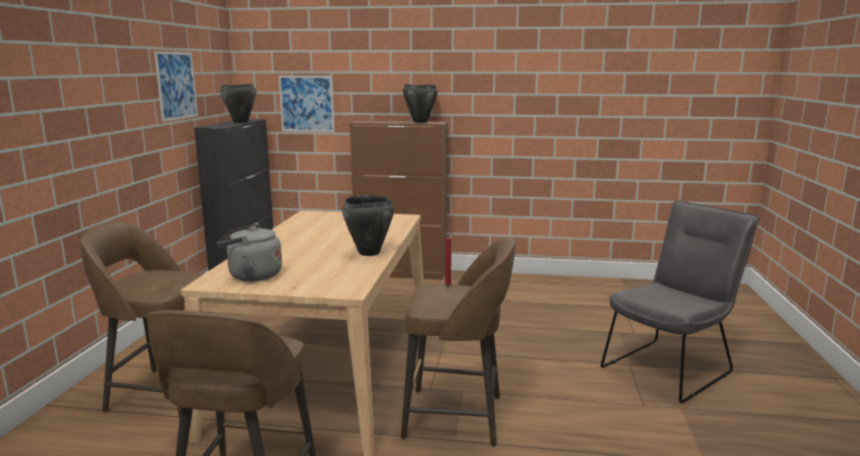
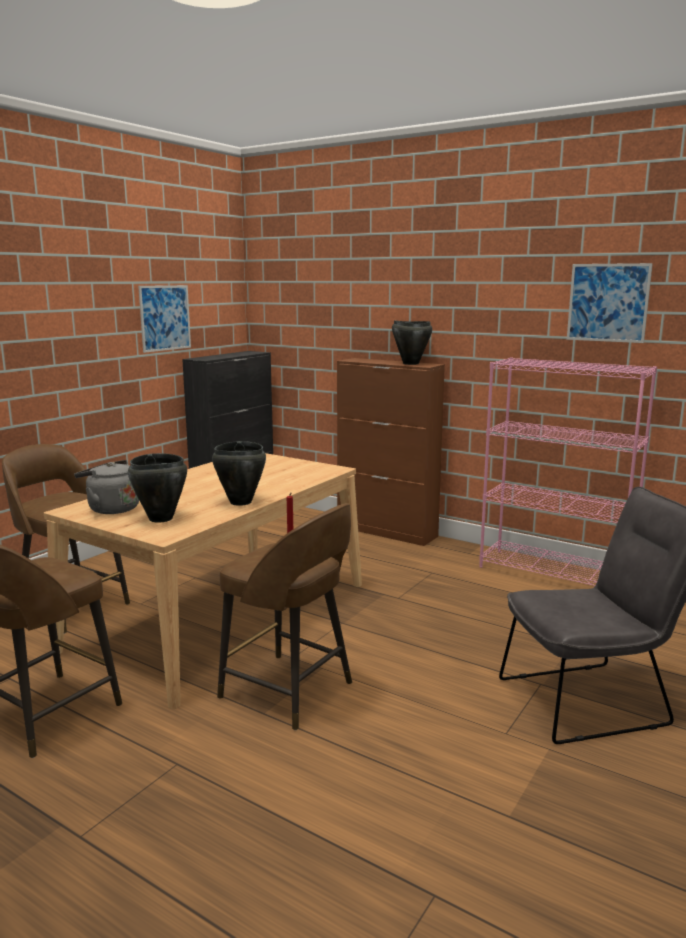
camera: 25 degrees right, 0 degrees up
black cooking pot [220,84,256,123] -> black cooking pot moved to [128,453,187,522]
picture [279,76,335,132] -> picture moved to [567,263,653,343]
none -> pink bookcase [479,357,657,586]

